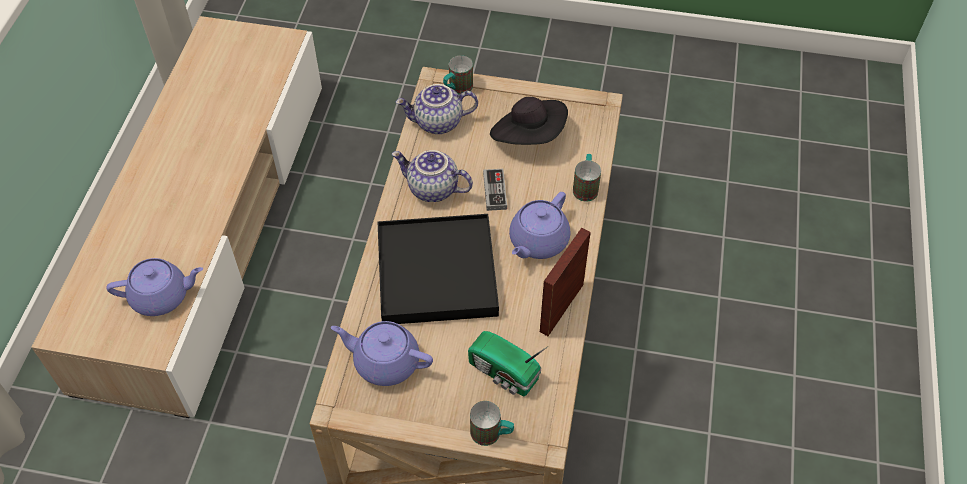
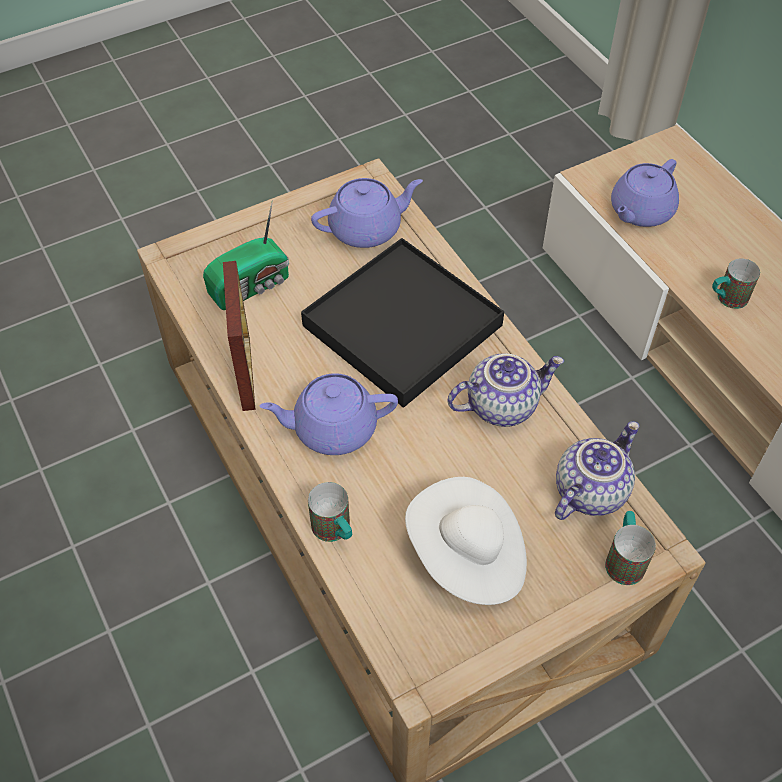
camera: 140 degrees right, 0 degrees up
radio [468,331,548,396] -> radio turned 150 degrees clockwise [203,200,289,310]
mug [470,401,514,446] -> mug moved to [712,258,760,309]
game controller [483,169,507,211] -> none
black hat [490,97,568,145] -> white hat [405,477,527,605]
purple teapot [509,192,570,259] -> purple teapot turned 90 degrees counterclockwise [260,373,398,455]

